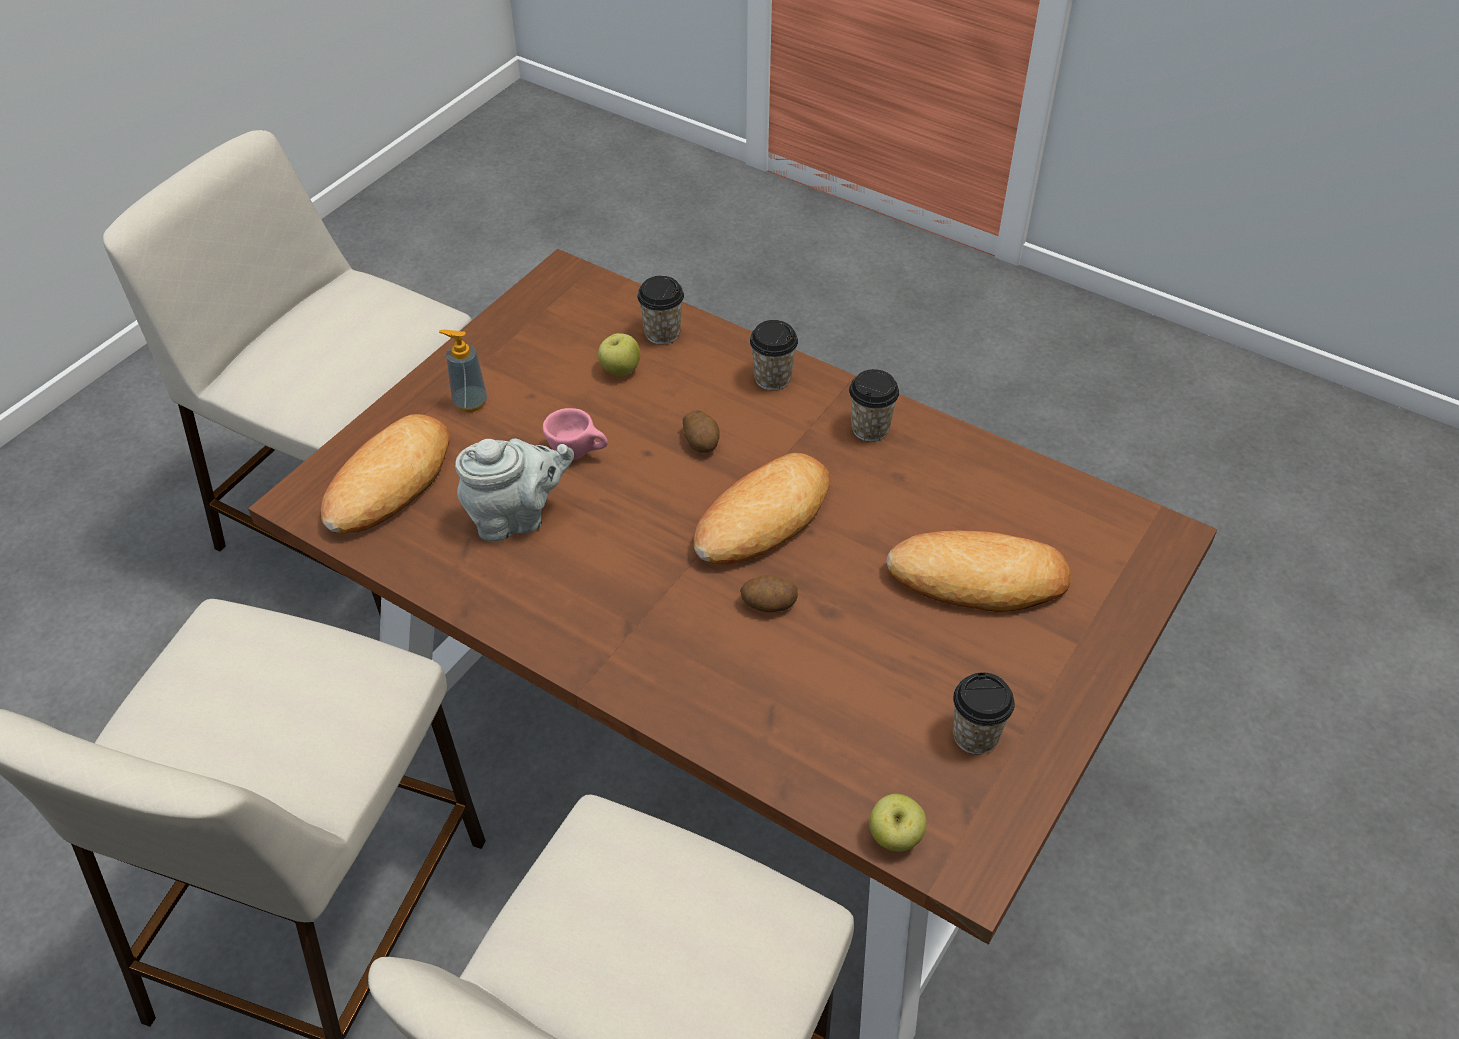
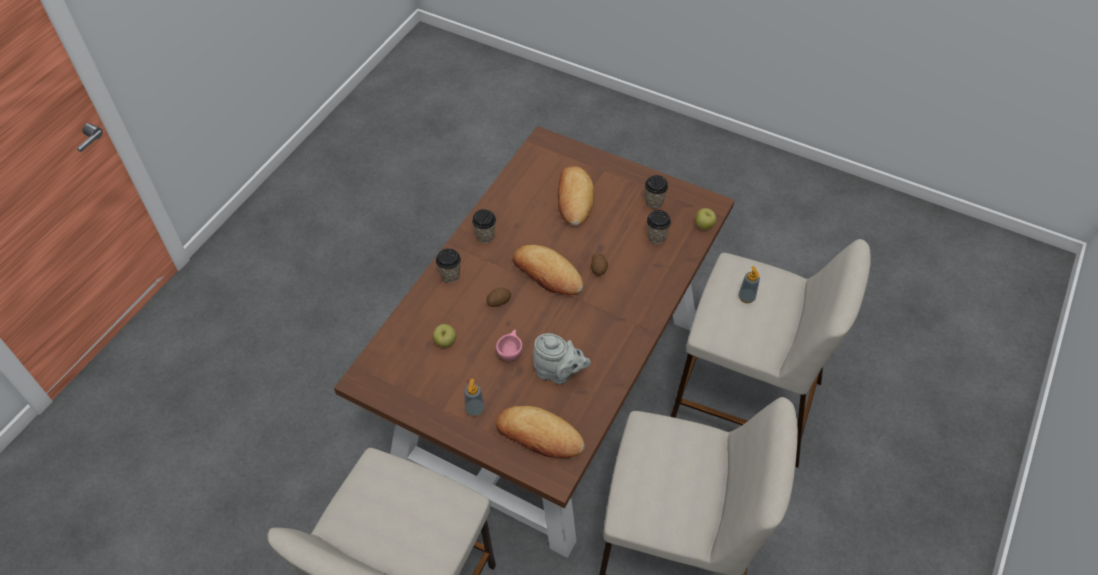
camera: 95 degrees left, 5 degrees up
grey teapot [455,438,574,542] -> grey teapot turned 135 degrees clockwise [533,333,591,384]
cup [637,276,684,344] -> cup moved to [647,210,671,244]
none -> soap dispenser [738,266,760,304]

